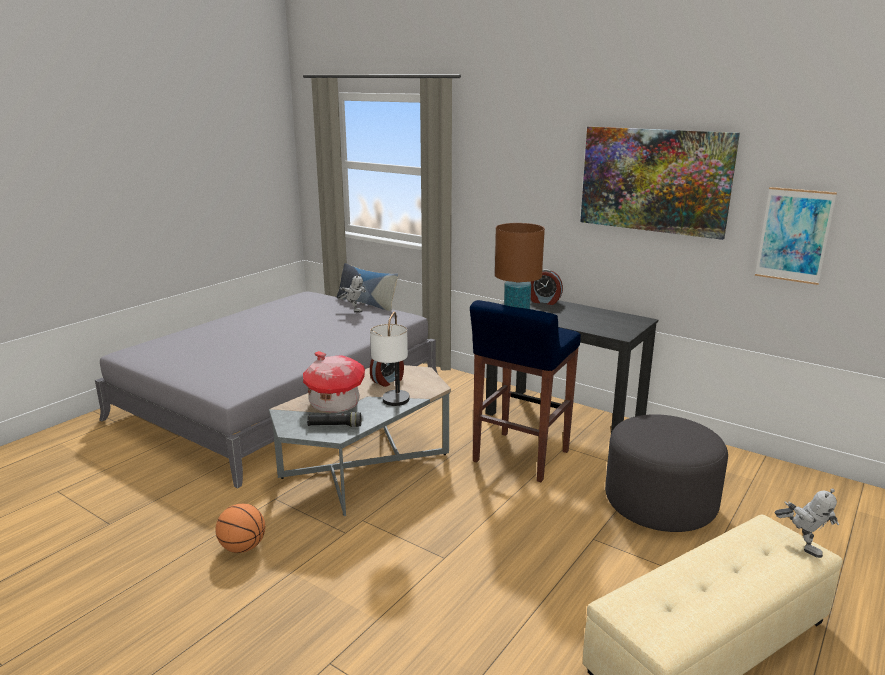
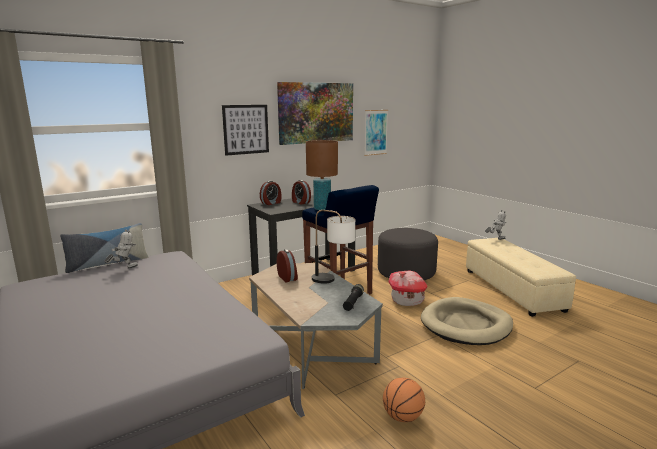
camera: 70 degrees left, 5 degrees down
toy house [303,351,365,413] -> toy house moved to [388,270,427,306]
none -> picture [222,105,269,156]
none -> alarm clock [292,180,311,204]
none -> beige dog bed [421,297,513,345]

